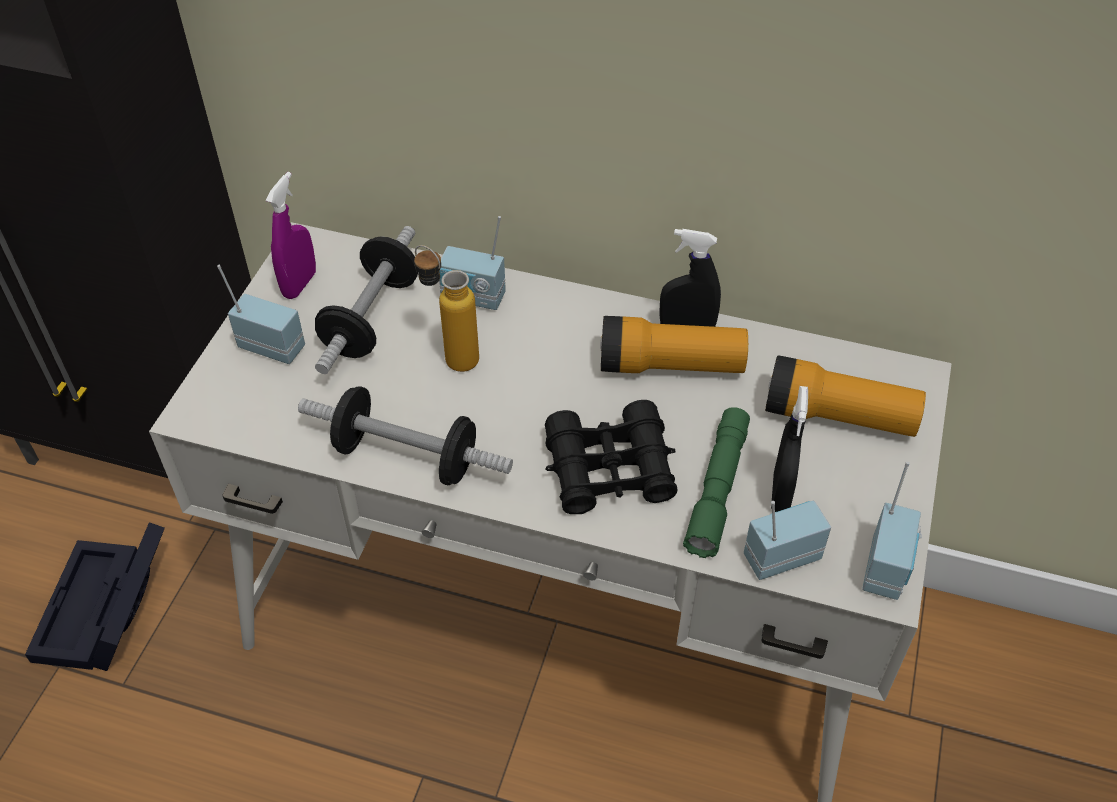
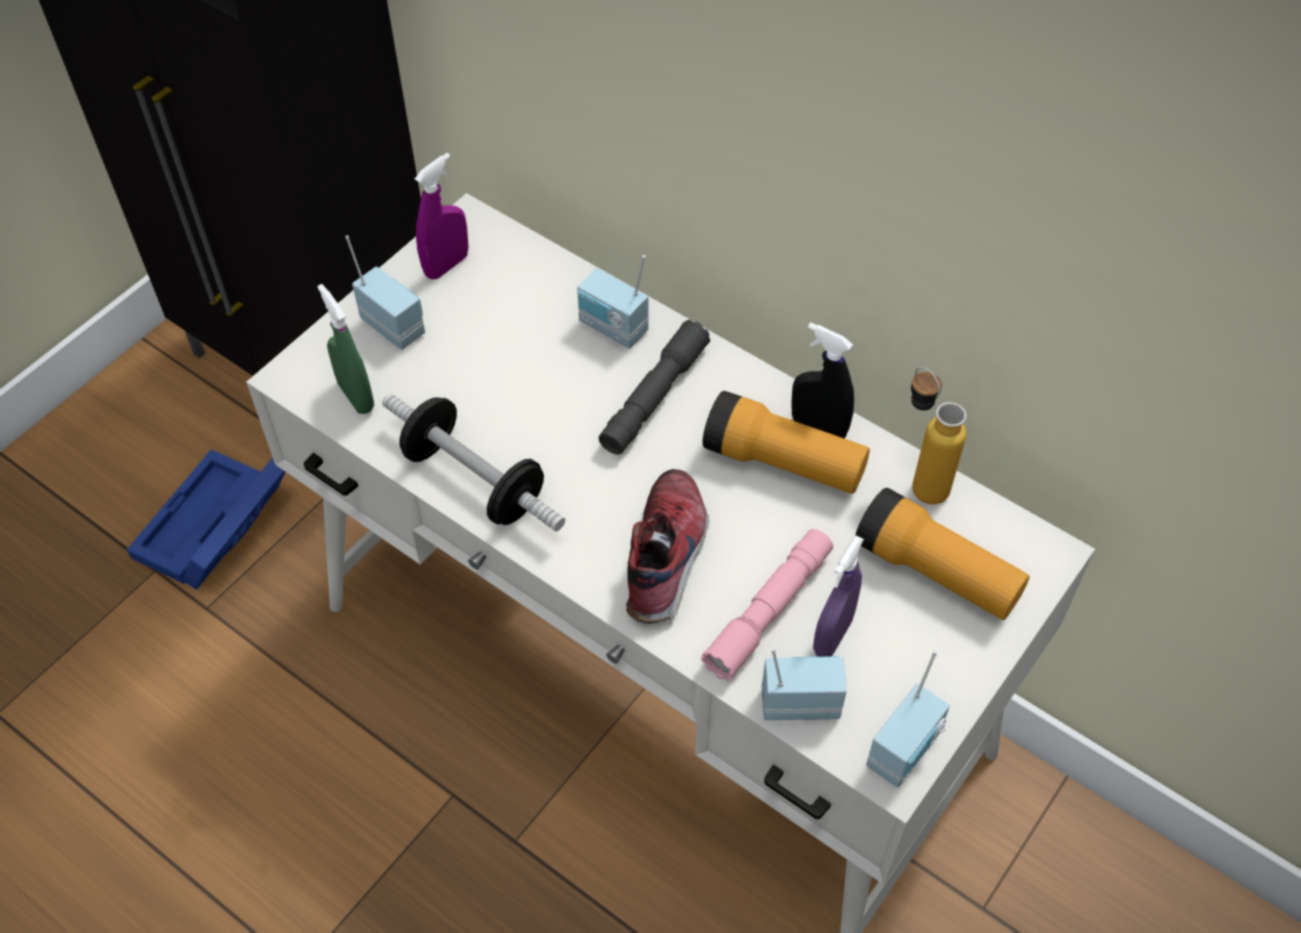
camera: 20 degrees right, 5 degrees up
black storage box [25,522,165,671] -> blue storage box [127,449,285,590]
dumbbell [315,226,418,374] -> none
bottle [414,245,479,372] -> bottle moved to [911,367,967,504]
black binoculars [545,400,678,514] -> shoe [626,469,709,624]
green flashlight [683,407,750,558] -> pink flashlight [701,529,833,681]
black spray bottle [771,386,808,512] -> purple spray bottle [813,536,864,657]
none -> green spray bottle [318,284,374,414]
none -> grey flashlight [599,320,711,454]

